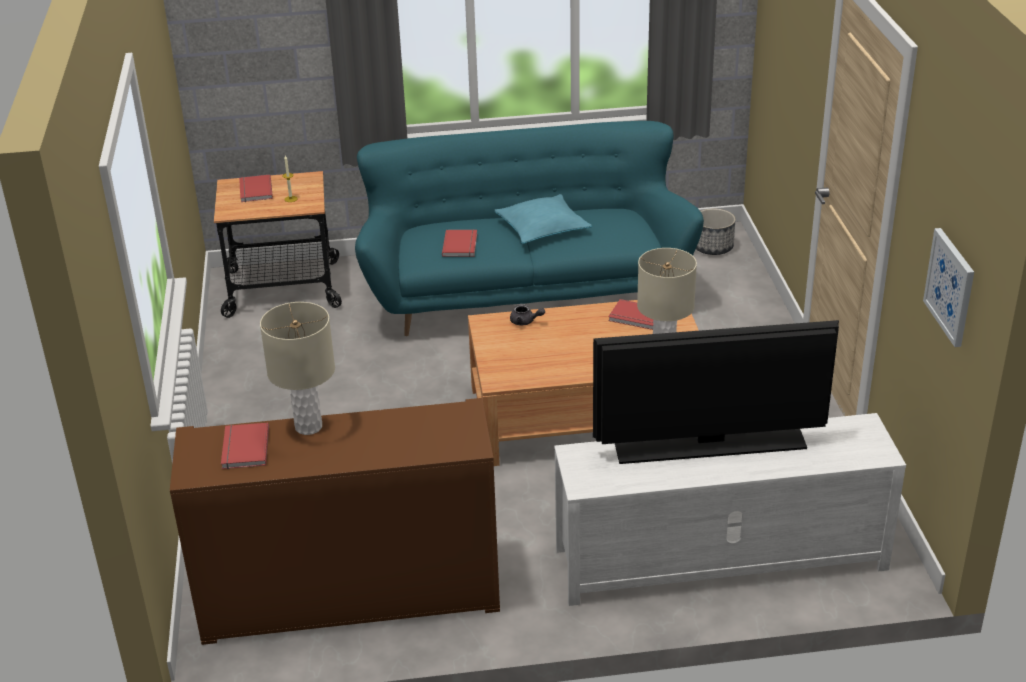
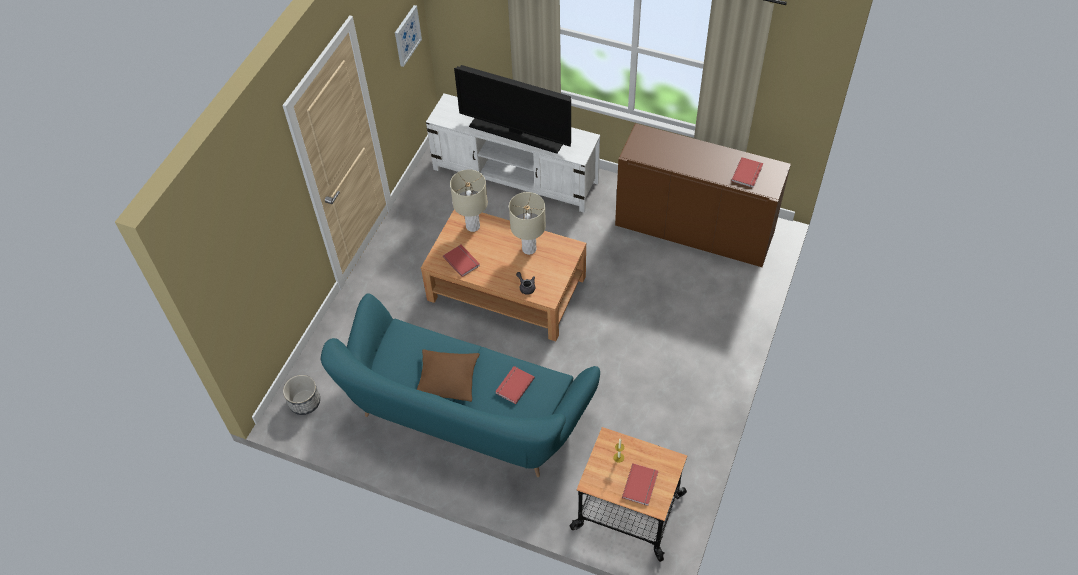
camera: 150 degrees left, 20 degrees up
beige table lamp [260,302,335,435] -> beige table lamp moved to [509,192,546,255]
turquoise pillow [494,194,592,244] -> brown pillow [417,349,480,402]

